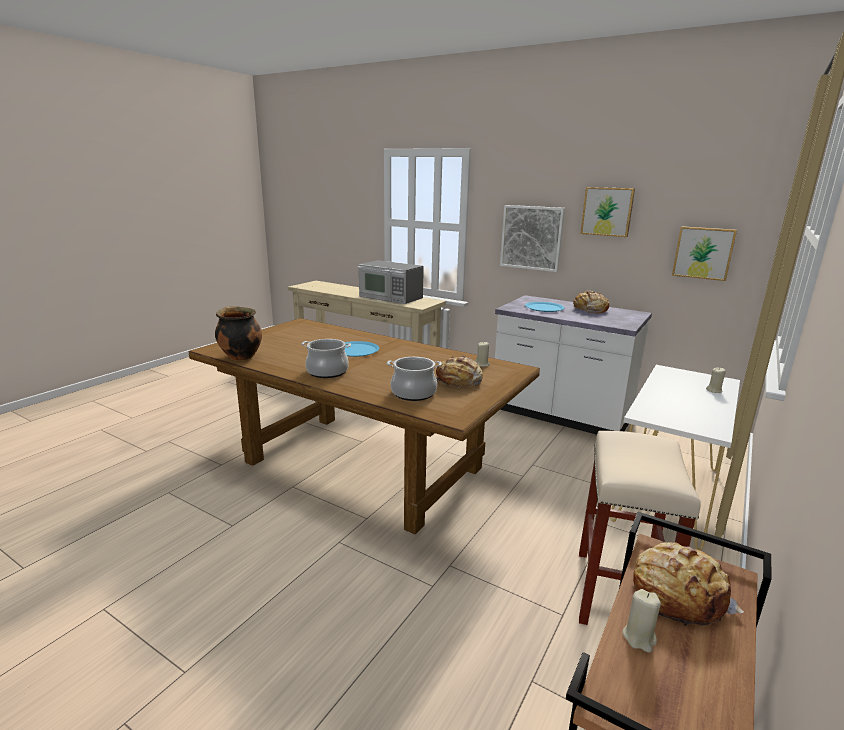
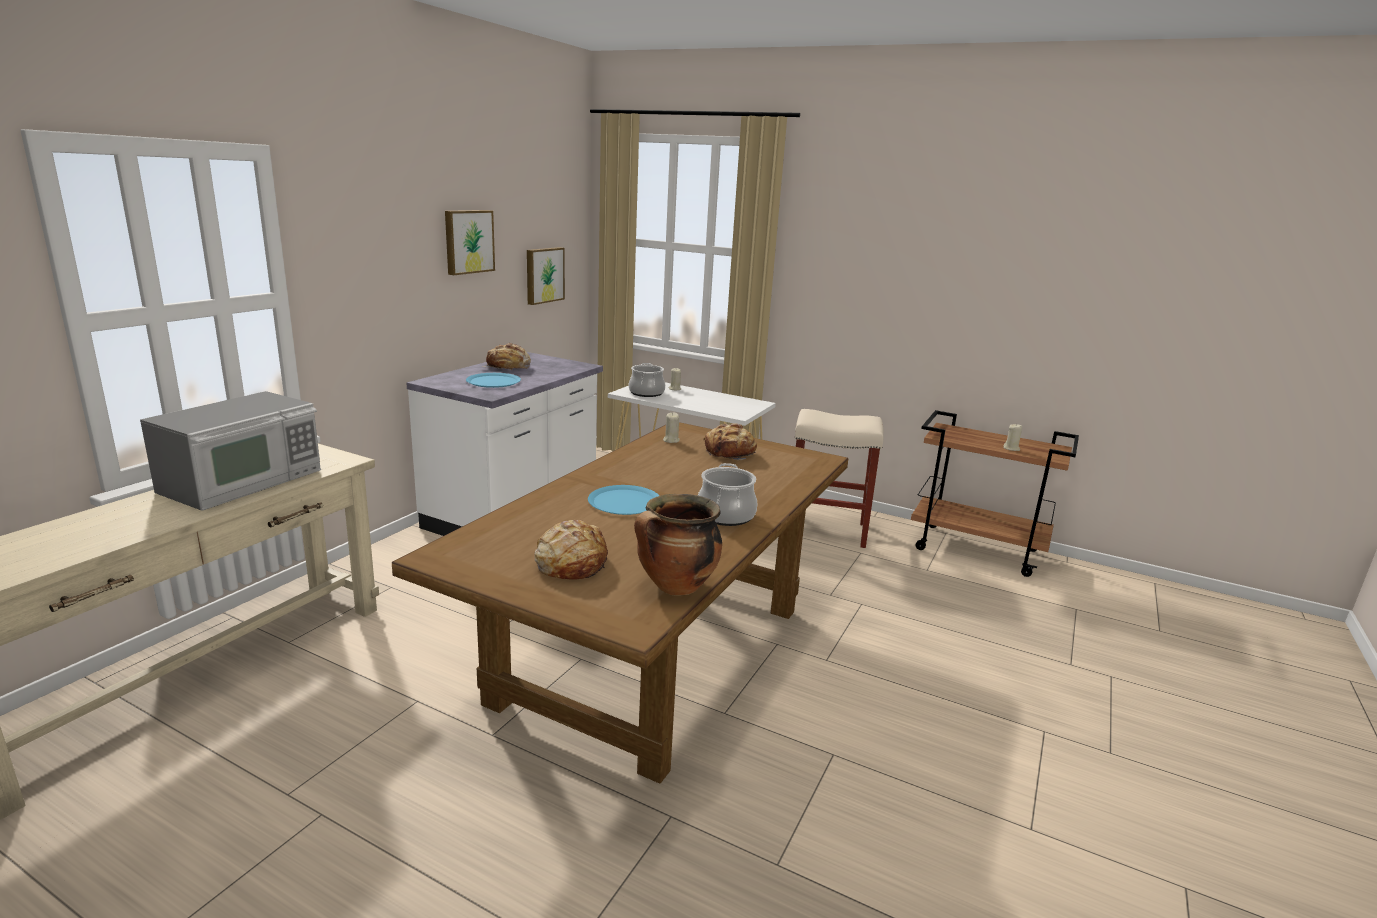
camera: 95 degrees left, 0 degrees up
cooking pot [387,357,442,401] -> cooking pot moved to [629,363,665,397]
picture [500,205,565,272] -> none
bread [633,542,744,626] -> bread moved to [535,520,608,580]

